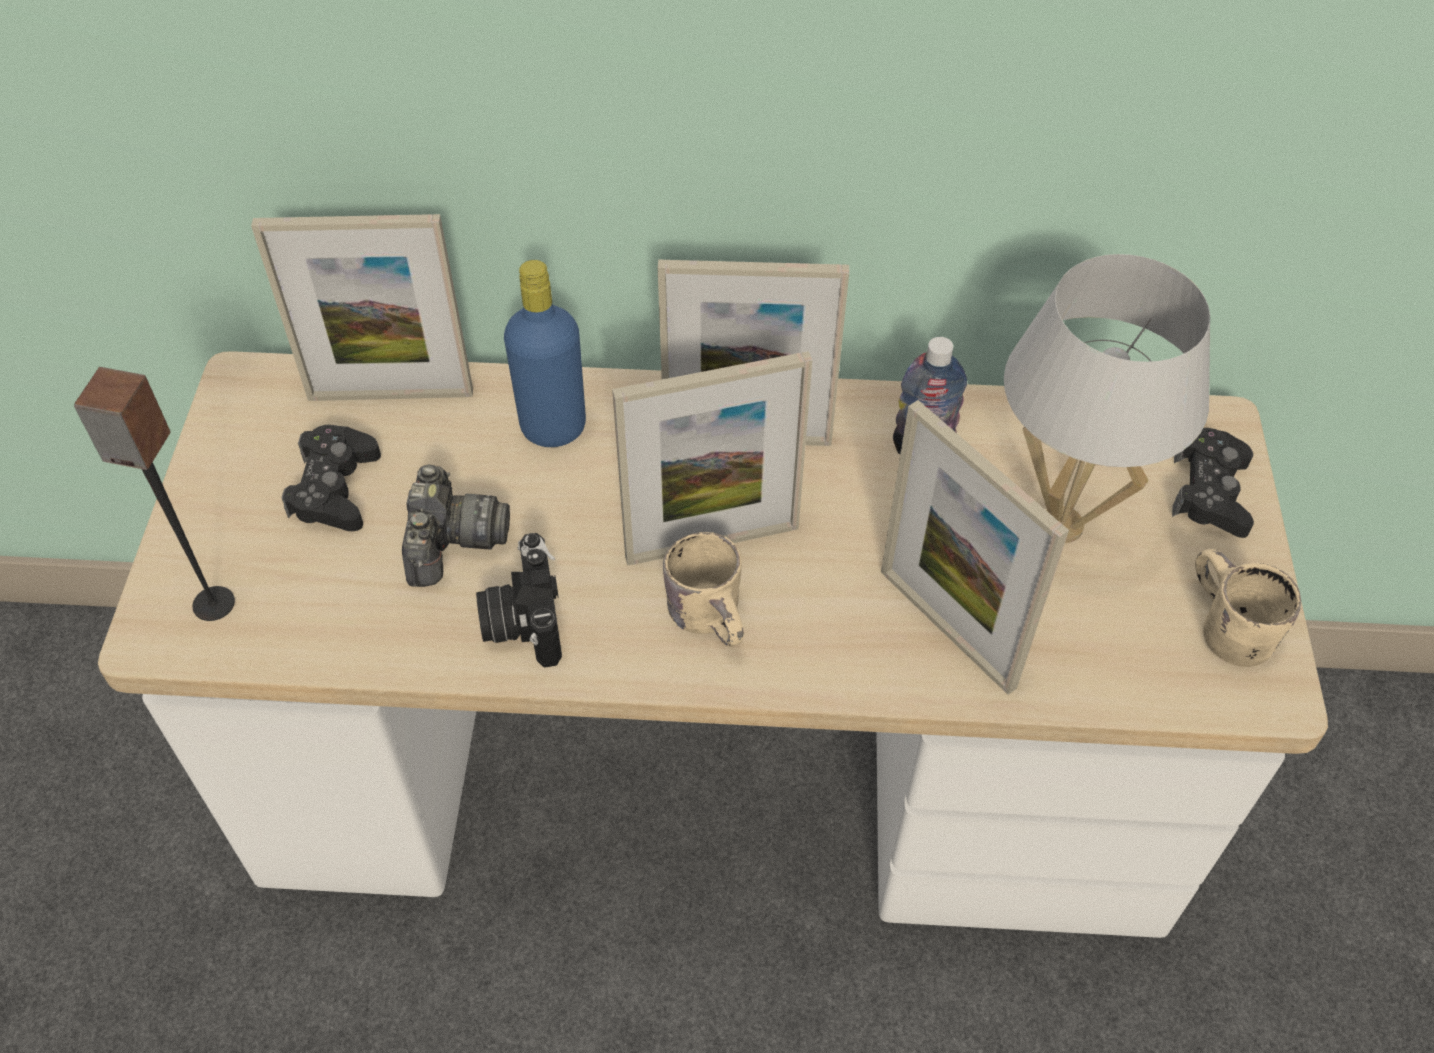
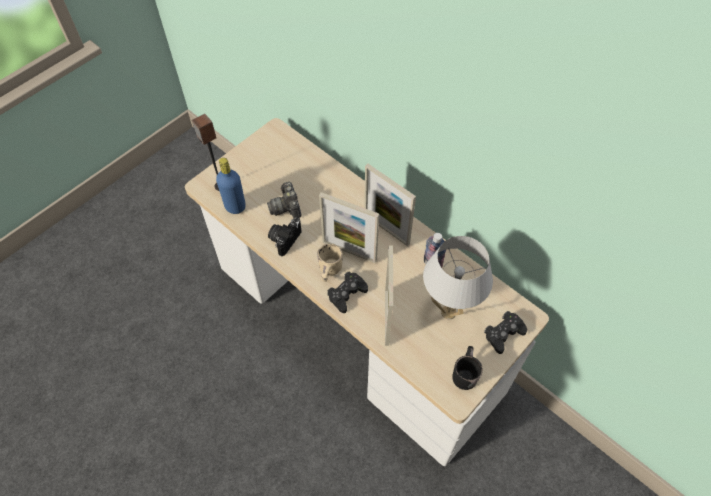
camera: 40 degrees right, 5 degrees up
picture frame [251,214,473,401] -> none
black game controller [282,425,381,531] -> black game controller moved to [327,272,368,313]
camera [402,464,510,587] -> camera turned 120 degrees clockwise [267,182,301,218]
blue bottle [504,260,586,447] -> blue bottle moved to [216,158,246,214]
beige mug [1195,549,1301,667] -> black mug [452,346,483,390]

